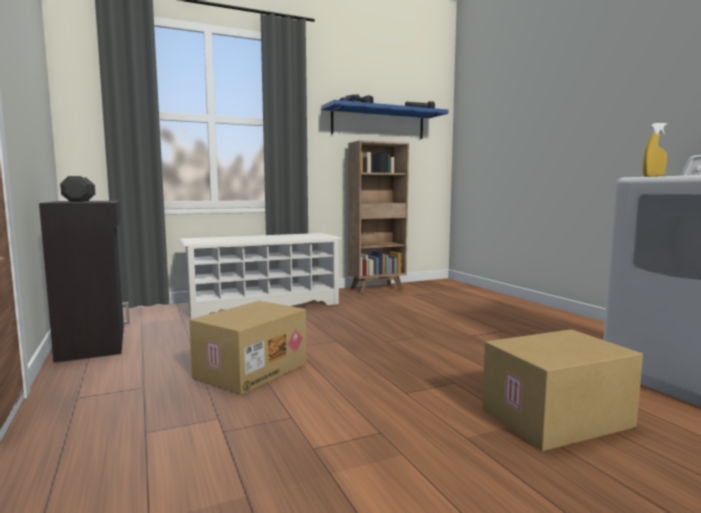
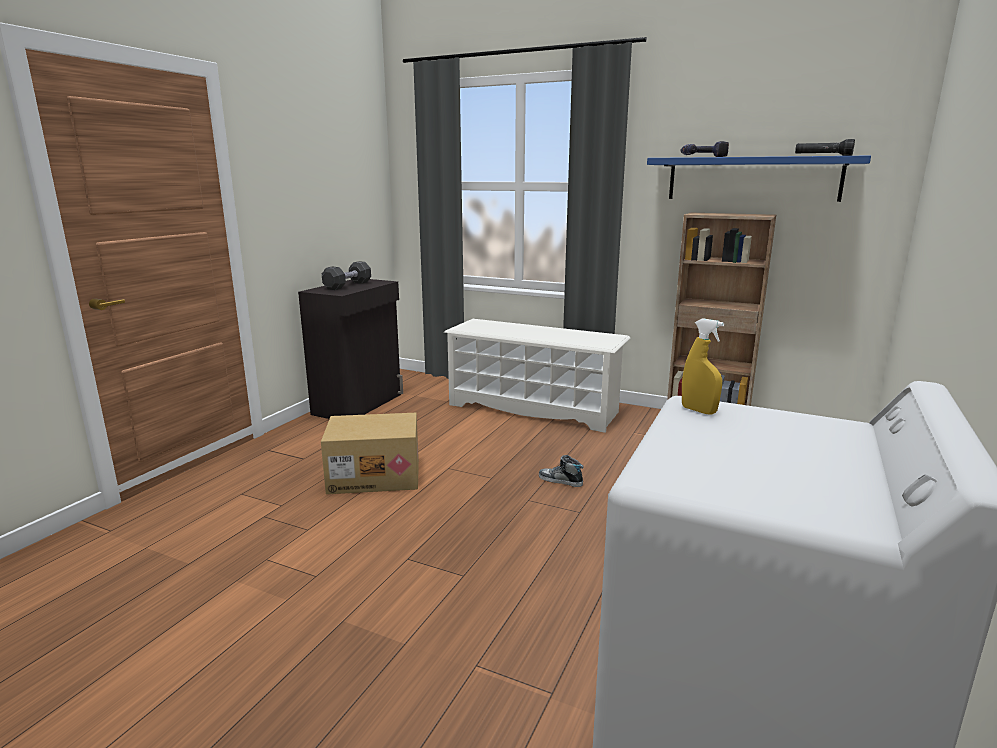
camera: 50 degrees right, 10 degrees up
cardboard box [482,329,643,451] -> none
none -> shoe [539,455,584,487]

